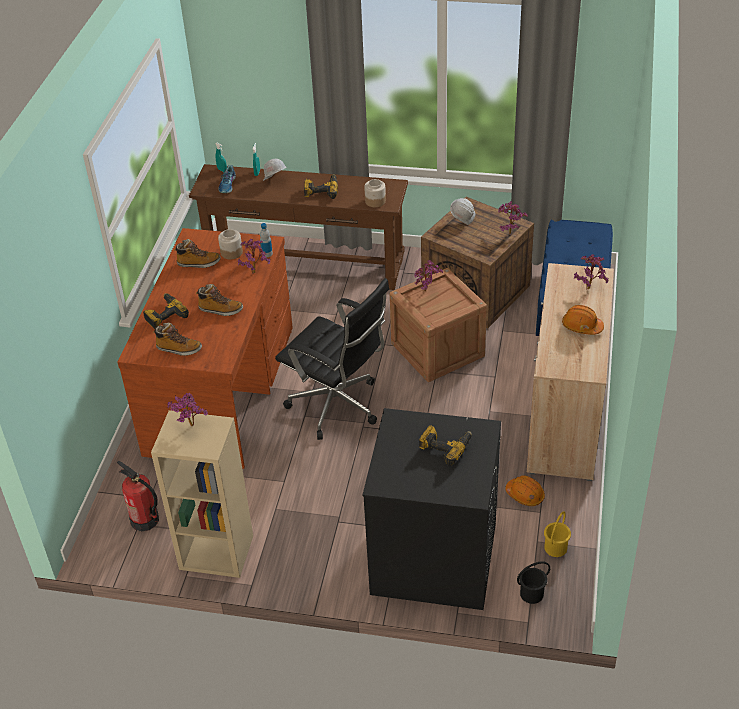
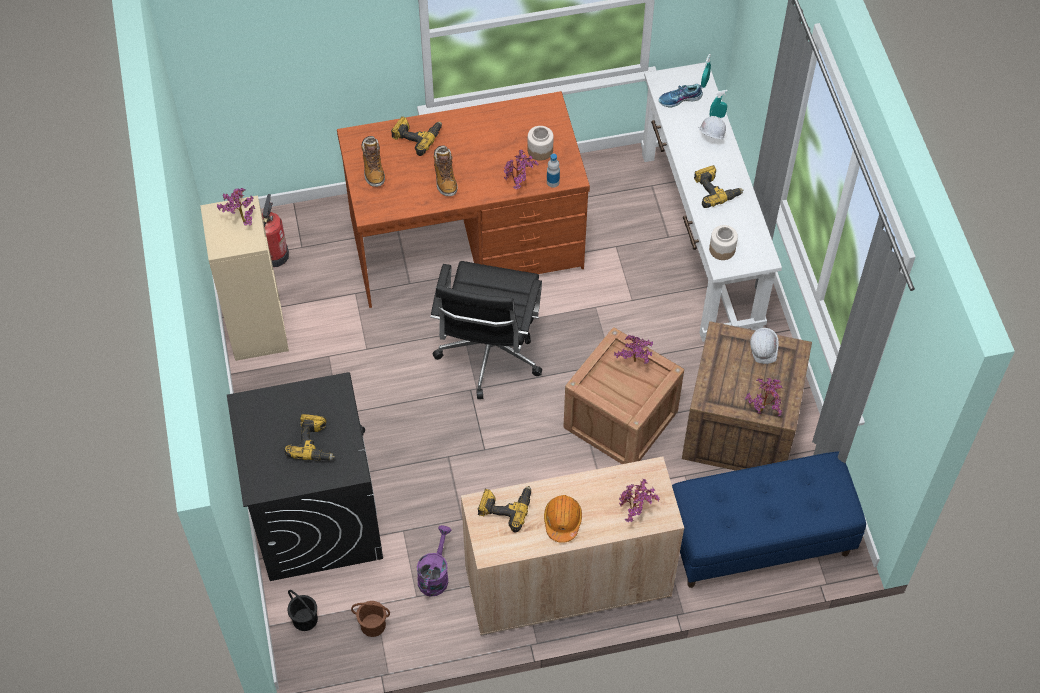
camera: 65 degrees right, 15 degrees up
boot [174,239,221,268] -> none
brown console table [189,164,408,290] -> white console table [641,62,782,342]
orange hard hat [505,476,545,506] -> purple watering can [417,525,451,596]
yellow bucket [544,511,571,557] -> brown bucket [351,601,390,637]
none -> power drill [478,486,531,532]

